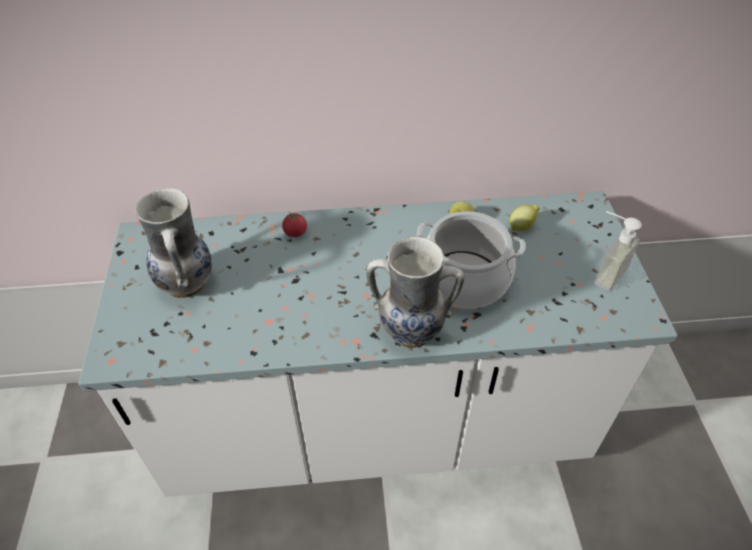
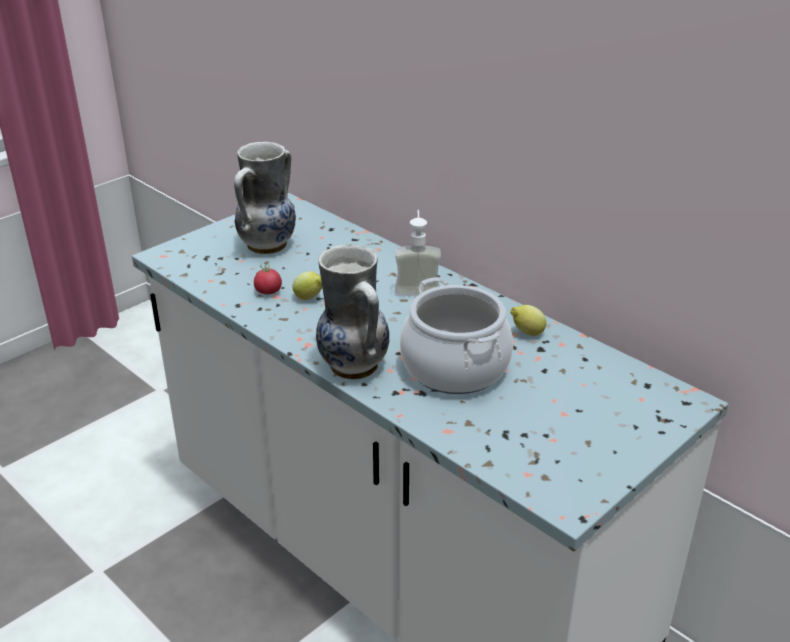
camera: 50 degrees right, 15 degrees down
tomato [282,211,307,237] -> tomato moved to [254,264,282,295]
lemon [509,205,540,231] -> lemon moved to [292,271,322,300]
soap dispenser [595,211,642,291] -> soap dispenser moved to [395,210,441,296]

